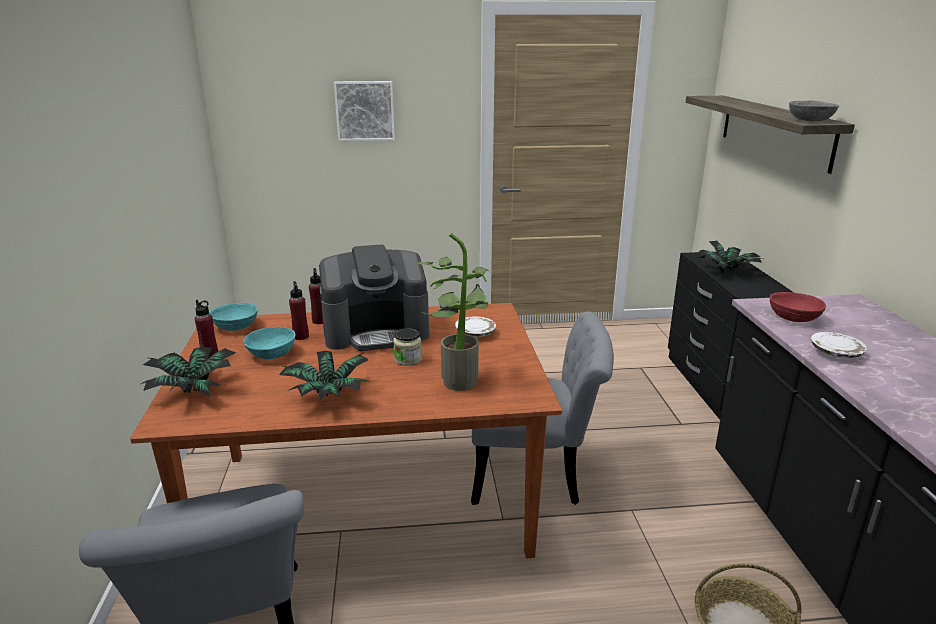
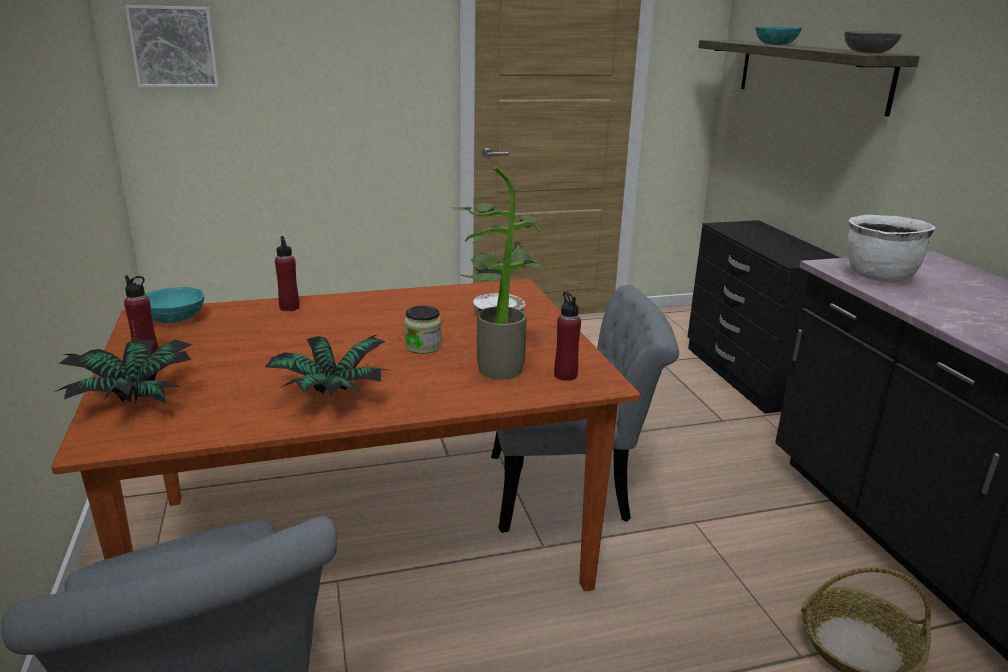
camera: 10 degrees left, 0 degrees up
turquoise bowl [243,327,296,359] -> turquoise bowl moved to [756,27,802,45]
red bottle [289,281,309,340] -> red bottle moved to [554,291,581,381]
coffee machine [319,244,429,351] -> none
picture [334,81,395,141] -> picture moved to [125,5,219,88]
potted plant [697,241,762,273] -> none
red bowl [770,292,826,322] -> white cooking pot [847,215,936,282]
white plate [811,332,867,359] -> none

